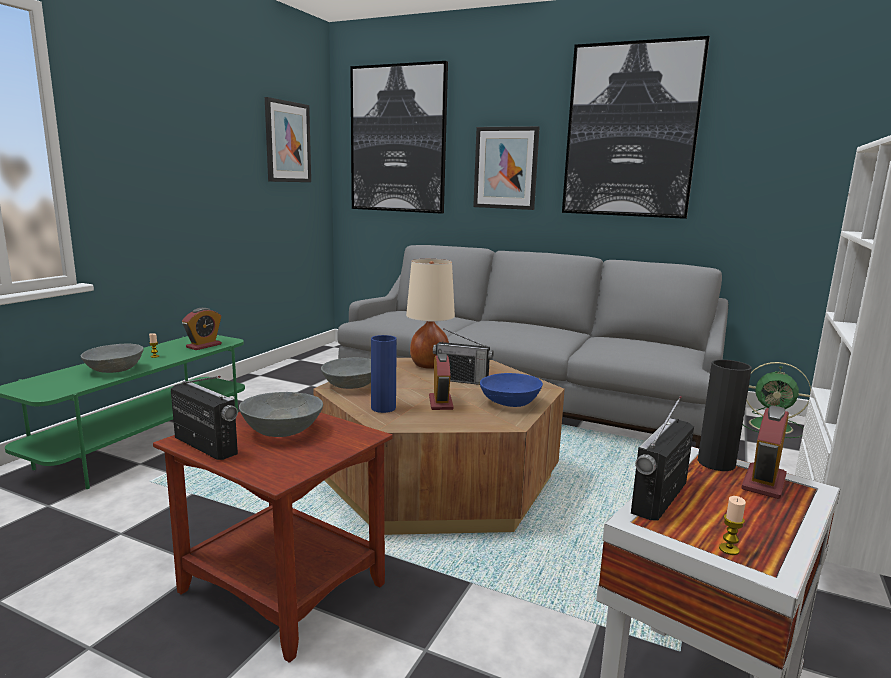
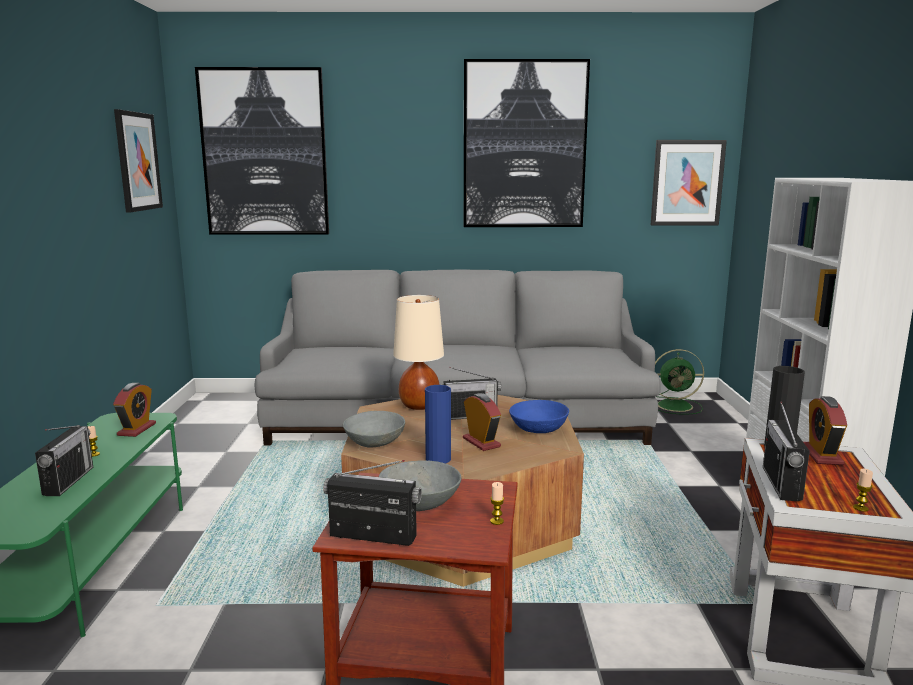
camera: 25 degrees left, 0 degrees up
grey bowl [81,344,144,373] -> radio [35,425,93,496]
picture [473,126,540,210] -> picture moved to [651,140,727,226]
none -> candle [490,482,504,525]

